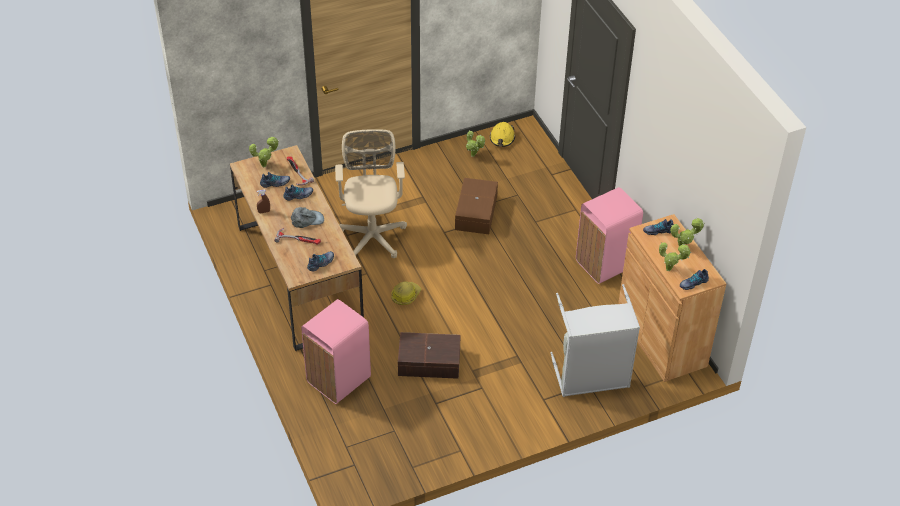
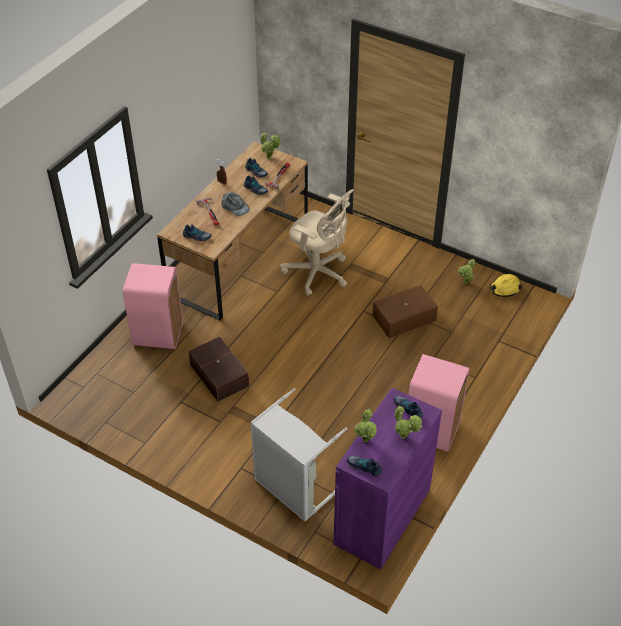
camera: 55 degrees right, 0 degrees up
beige office chair [335,129,407,258] -> beige office chair turned 75 degrees clockwise [280,189,354,296]
hard hat [391,281,421,305] -> none
brown cabinet [618,214,726,382] -> purple cabinet [333,388,442,569]

